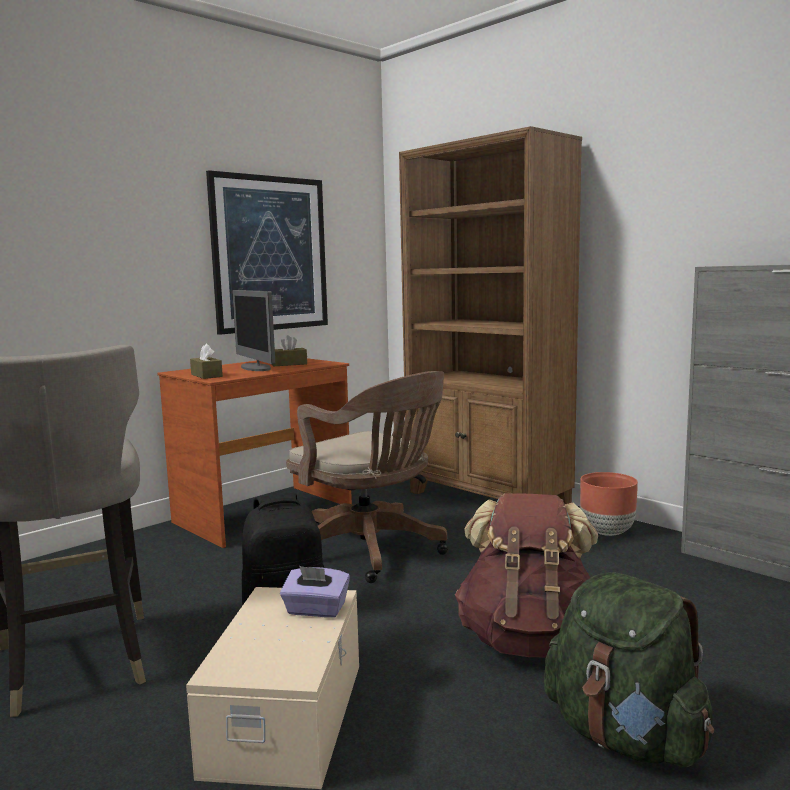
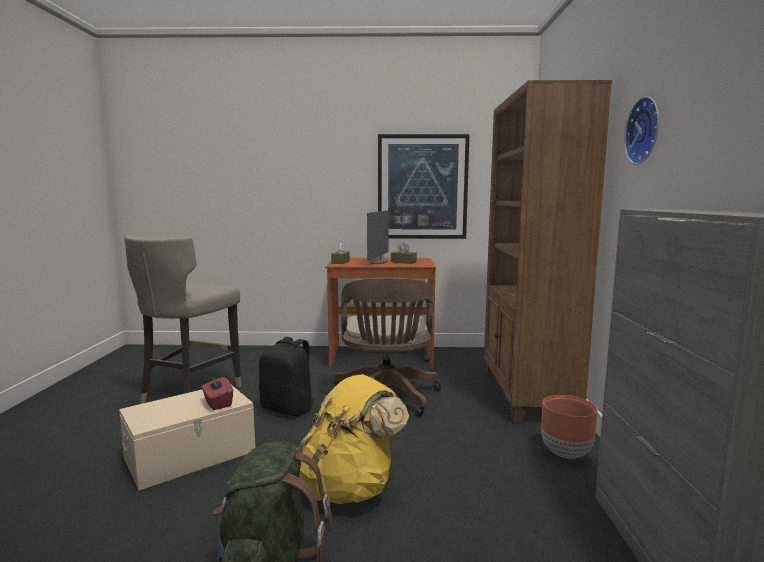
camera: 45 degrees right, 0 degrees up
purple tissue box [280,566,350,618] -> red tissue box [201,377,233,410]
brown backpack [455,493,598,657] -> yellow backpack [297,374,409,504]
none -> wall clock [624,96,659,165]

